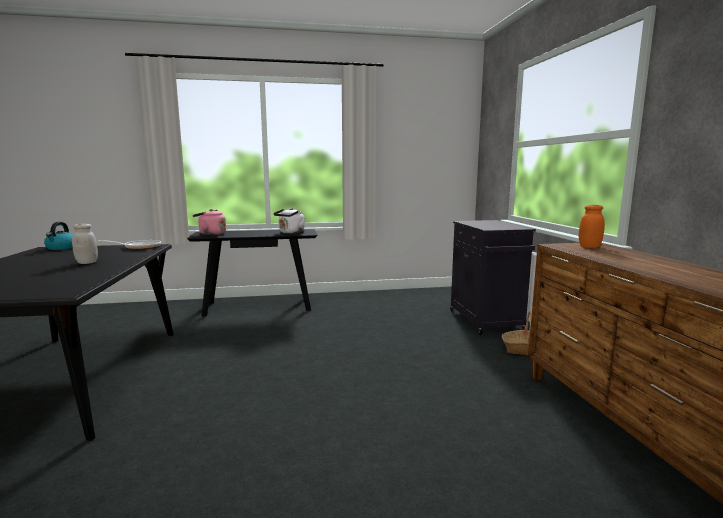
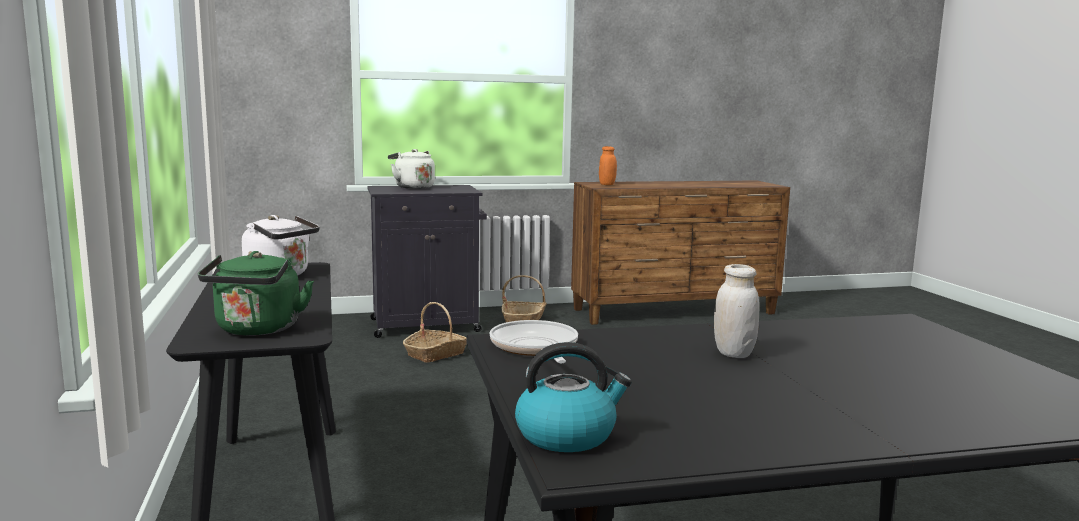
camera: 95 degrees left, 0 degrees up
pink kettle [193,209,226,235] -> green kettle [198,251,314,336]
none -> white kettle [388,149,435,189]
none -> basket [403,302,467,363]

